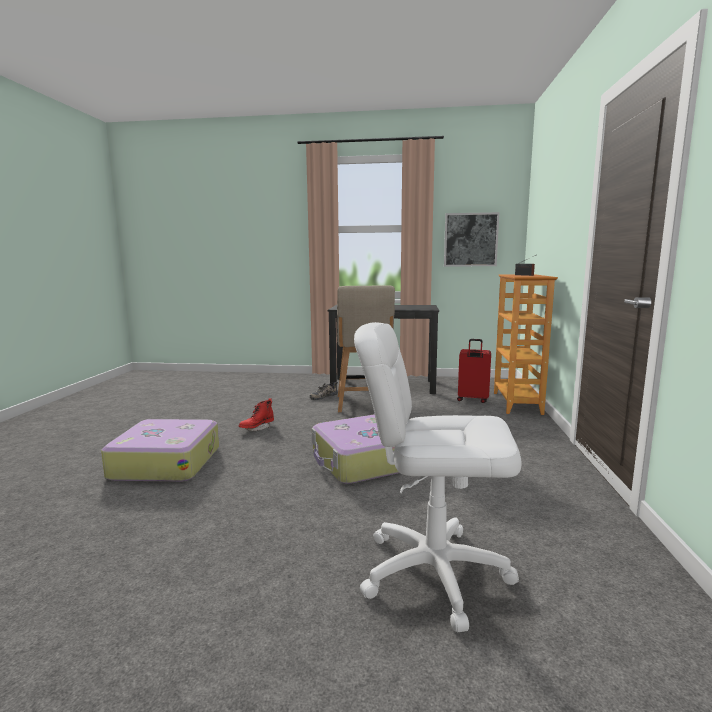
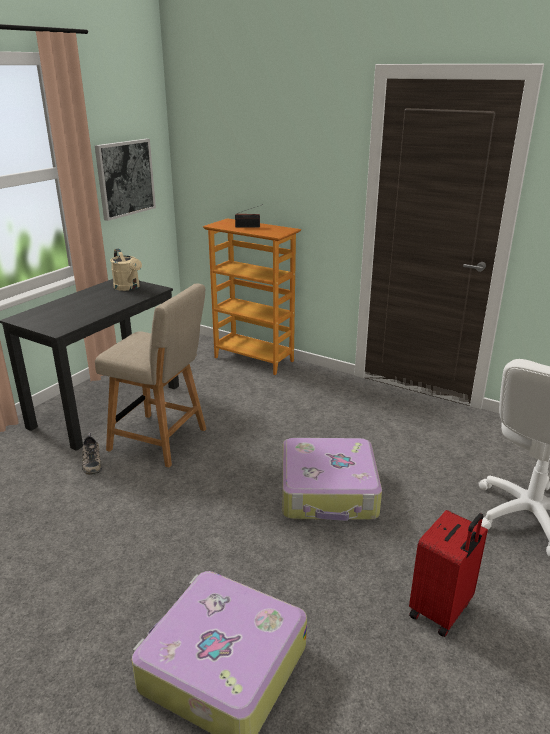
camera: 65 degrees left, 15 degrees up
red boot [238,398,274,431] -> none
red suitcase [457,339,491,403] -> red suitcase moved to [409,510,488,637]
none -> beige watering can [110,248,142,291]

